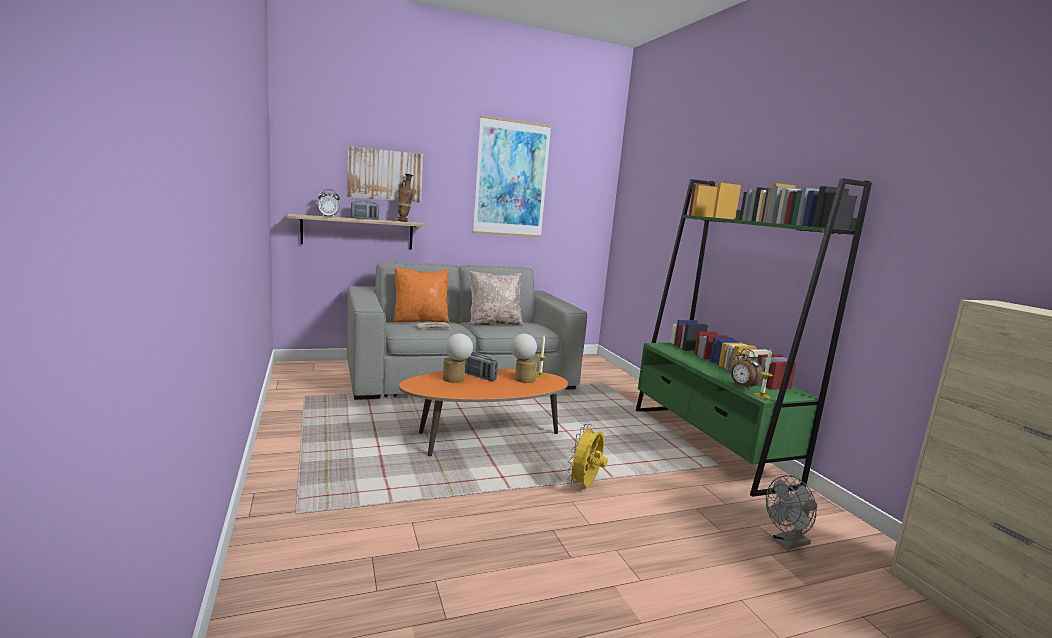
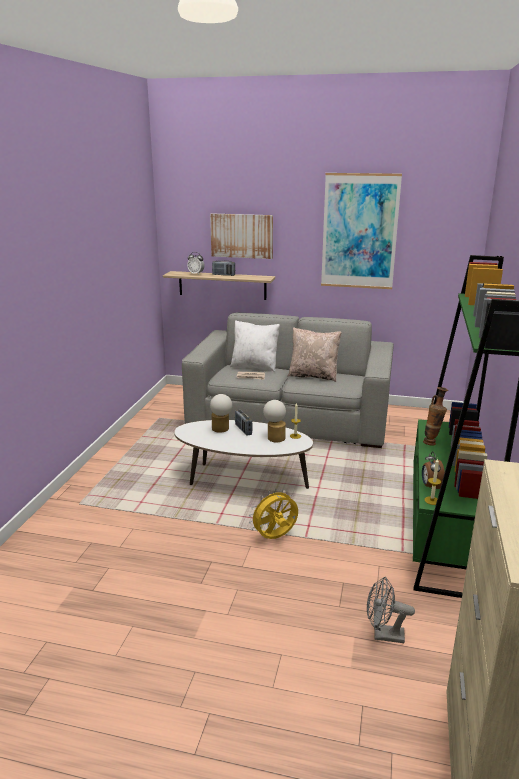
camera: 35 degrees right, 10 degrees up
orange pillow [393,268,449,323] -> white pillow [230,320,280,372]
vase [398,174,414,222] -> vase moved to [423,387,448,446]
orange coffee table [399,369,568,456] -> white coffee table [174,420,313,489]

